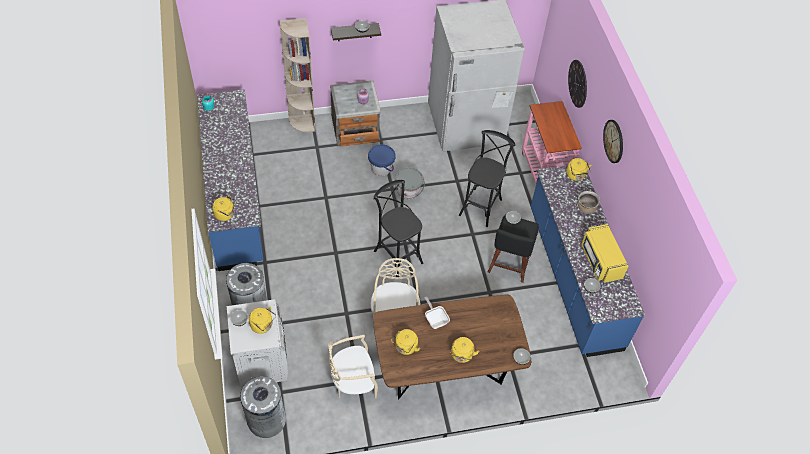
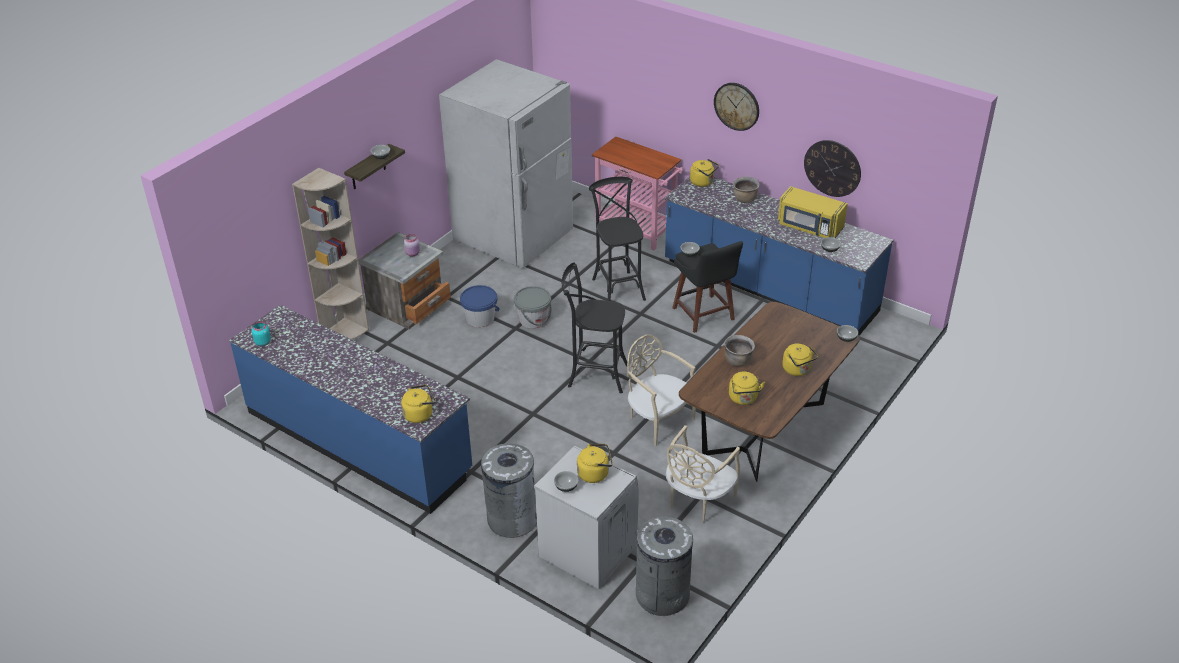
camera: 40 degrees left, 15 degrees down
frying pan [425,297,450,329] -> brown cooking pot [724,335,755,366]
wall clock [568,60,587,108] -> wall clock moved to [804,140,861,197]

